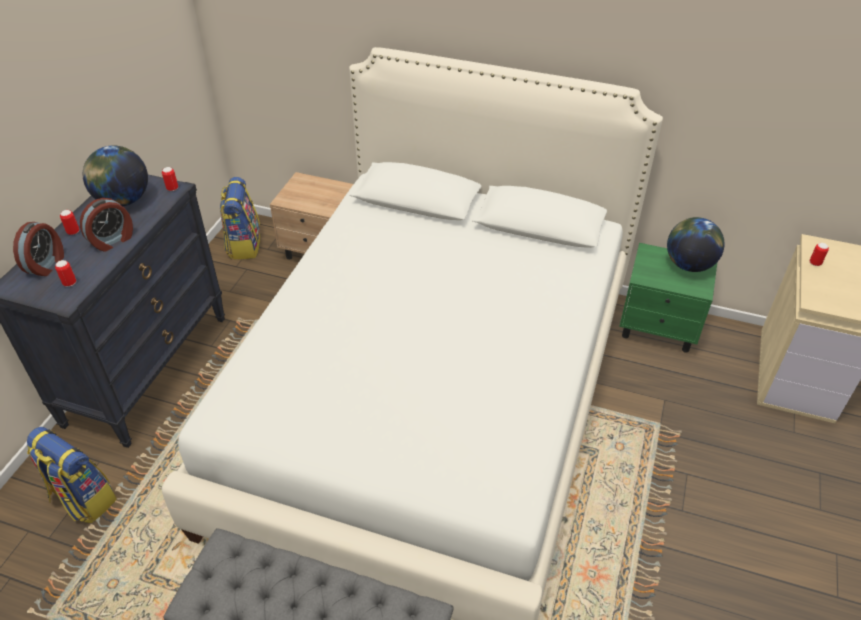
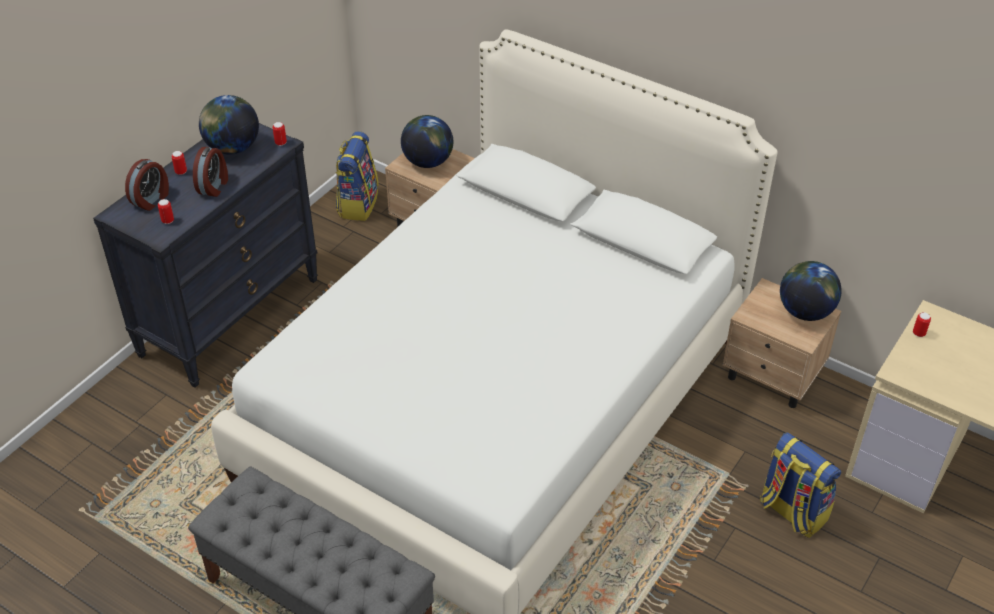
camera: 15 degrees right, 0 degrees up
backpack [27,427,117,523] -> backpack moved to [760,433,841,538]
alarm clock [80,198,133,252] -> alarm clock turned 45 degrees counterclockwise [193,147,228,197]
green nightstand [619,243,717,353] -> beige nightstand [723,278,841,408]
none -> globe [401,115,453,168]

